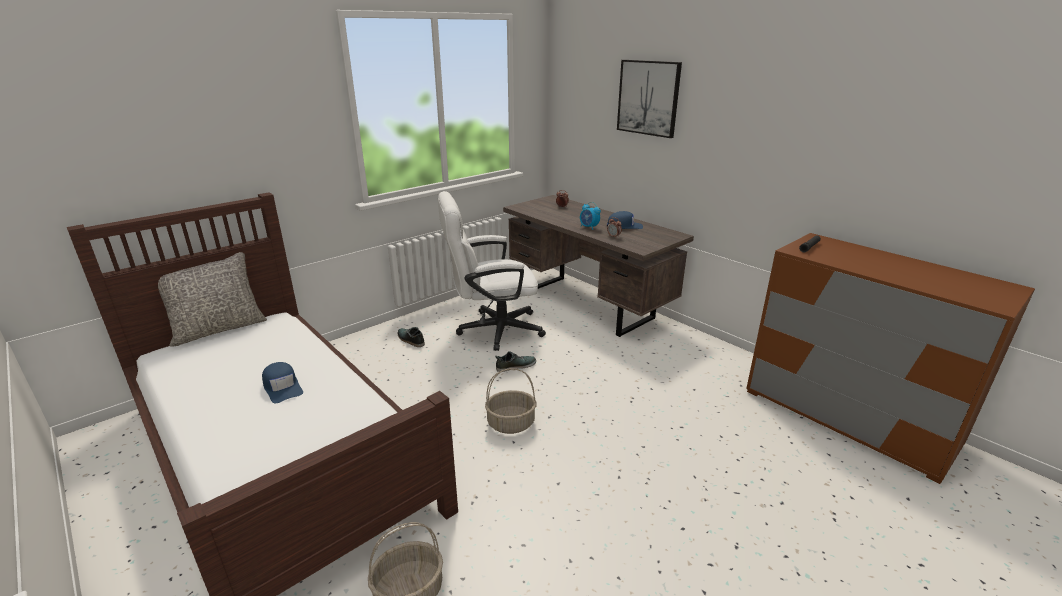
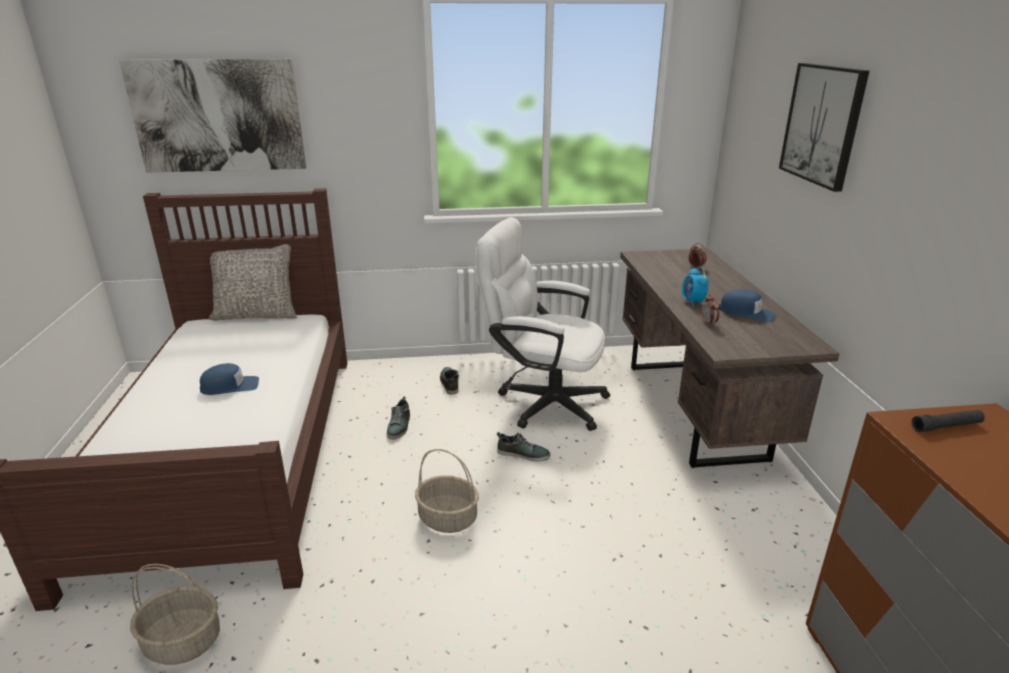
camera: 35 degrees right, 0 degrees up
blue cap [262,362,303,403] -> blue cap turned 105 degrees counterclockwise [200,363,259,395]
none -> picture [119,59,306,173]
none -> shoe [386,396,410,439]

